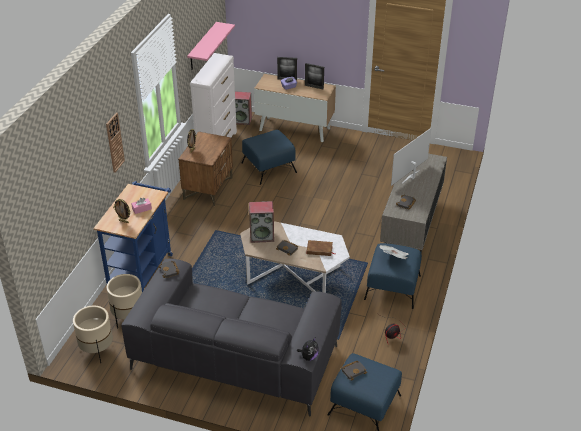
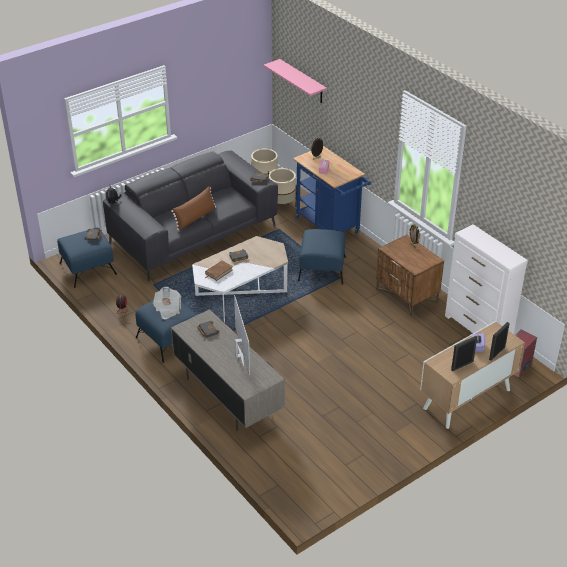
camera: 125 degrees right, 0 degrees up
wall clock [106,113,125,173] -> none
pink shelf [187,22,235,70] -> pink shelf moved to [264,59,327,103]
blue ottoman [241,130,297,185] -> blue ottoman moved to [298,229,346,285]
speaker [249,201,274,243] -> none
none -> brown pillow [171,186,216,230]

